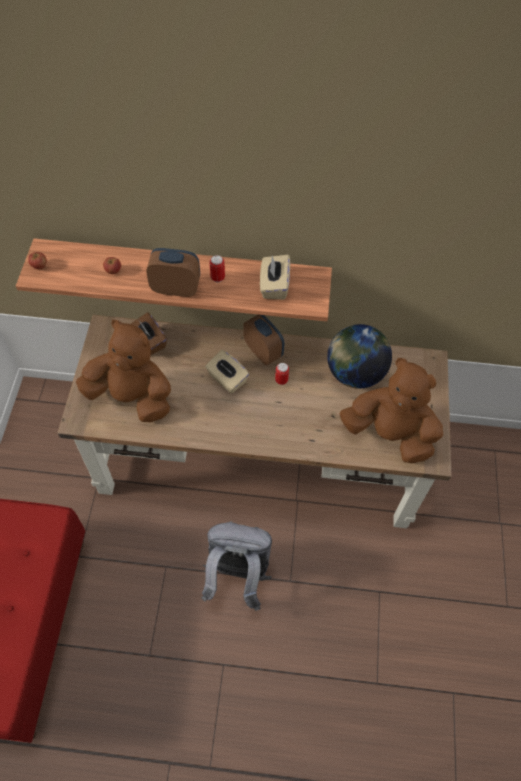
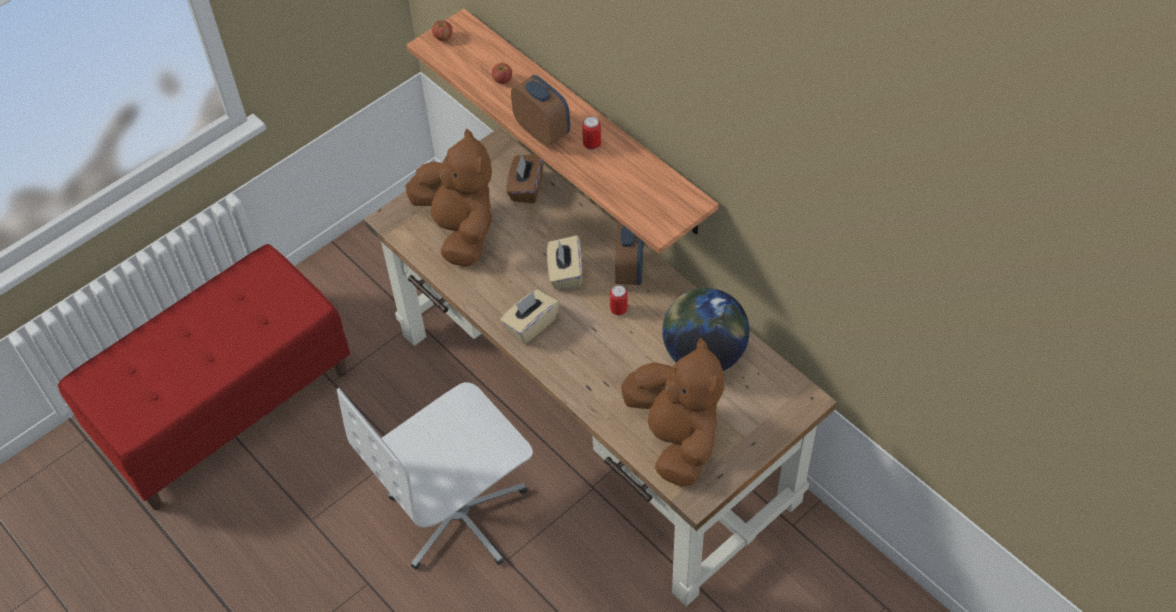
camera: 45 degrees right, 5 degrees down
grey backpack [201,521,272,611] -> white office chair [337,382,533,570]
beige tissue box [260,255,290,300] -> beige tissue box moved to [500,289,559,344]

